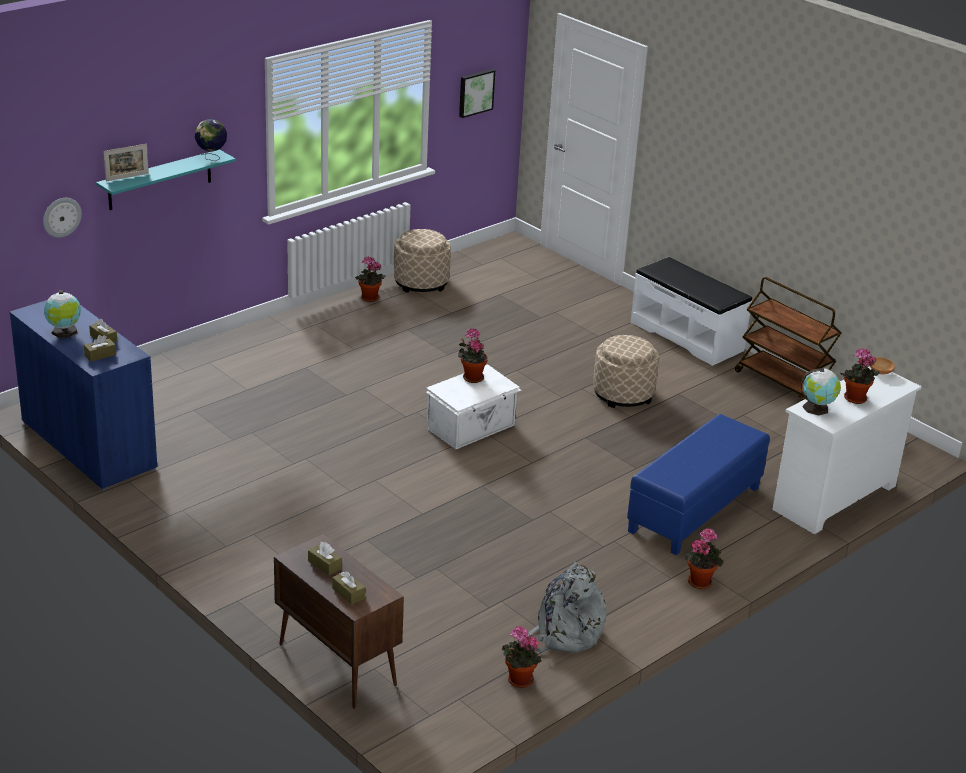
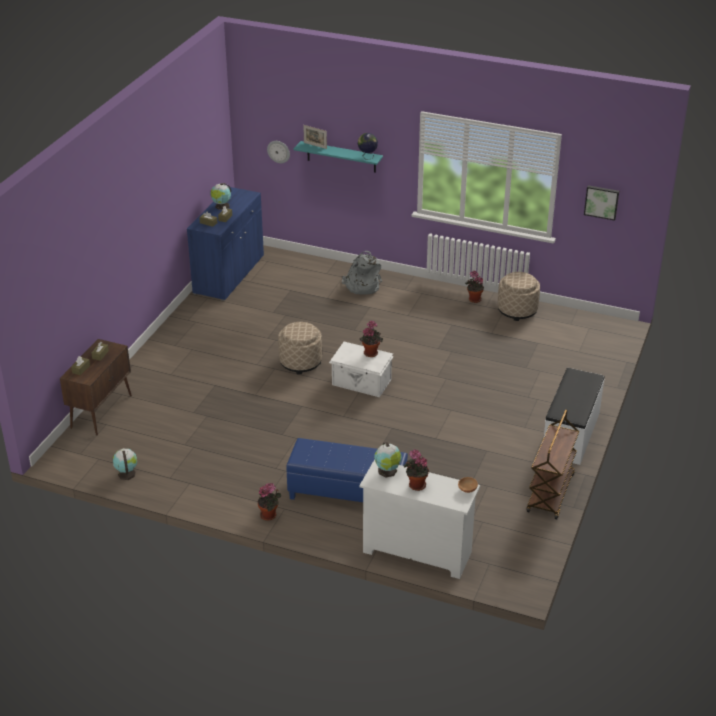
camera: 65 degrees right, 5 degrees up
potted plant [502,626,542,688] -> globe [113,448,137,480]
grey backpack [527,562,607,653] -> grey backpack moved to [341,251,382,294]
beige ottoman [593,335,659,408] -> beige ottoman moved to [278,322,322,374]

